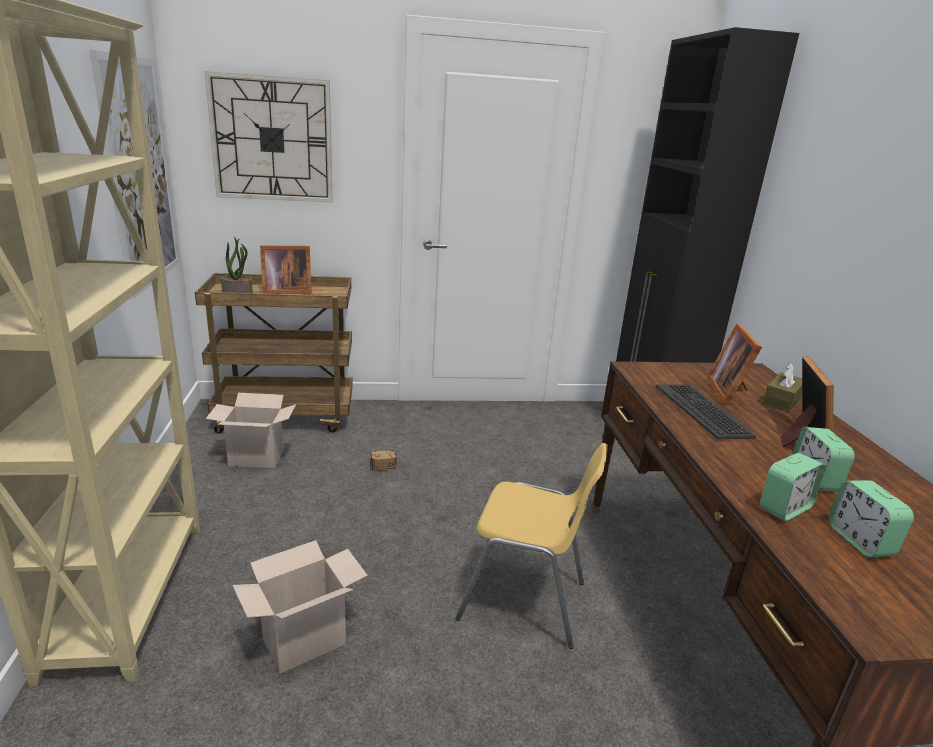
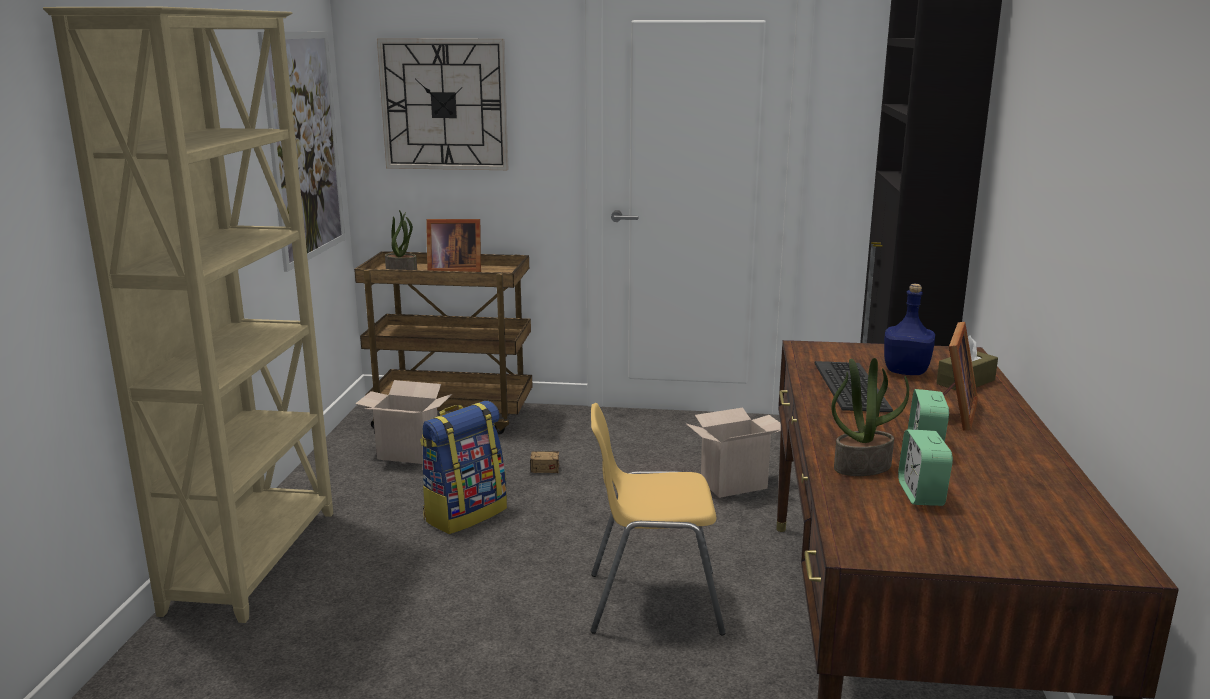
camera: 15 degrees right, 5 degrees down
cardboard box [232,540,368,674] -> cardboard box moved to [686,407,781,498]
yellow chair [456,443,608,649] -> yellow chair turned 150 degrees clockwise [590,403,726,636]
picture frame [707,323,762,406] -> blue bottle [884,284,935,375]
alarm clock [760,453,825,521] -> potted plant [832,358,909,476]
none -> backpack [420,401,507,534]

